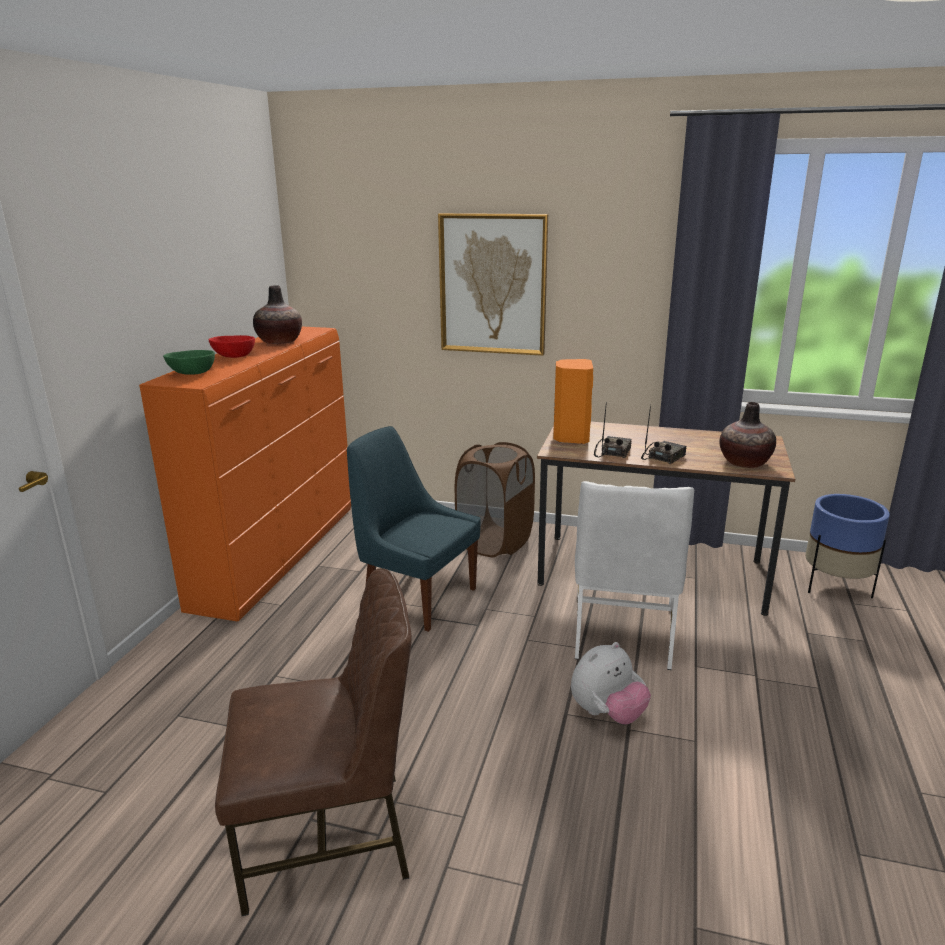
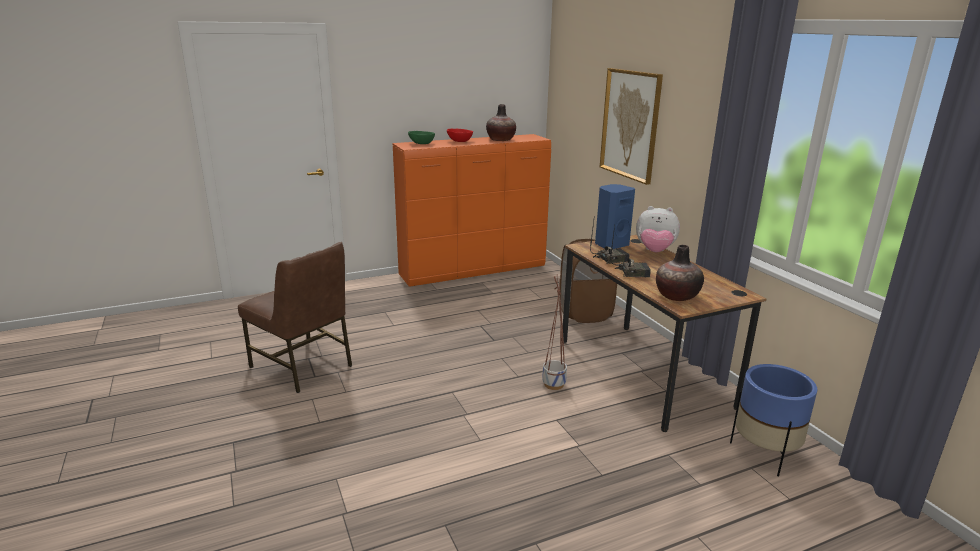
camera: 50 degrees right, 0 degrees up
blue chair [347,426,481,632] -> none
orange speaker [553,359,593,444] -> blue speaker [595,184,635,249]
plush toy [571,642,651,724] -> plush toy moved to [636,206,680,252]
white chair [575,481,694,670] -> planter [542,276,567,390]

